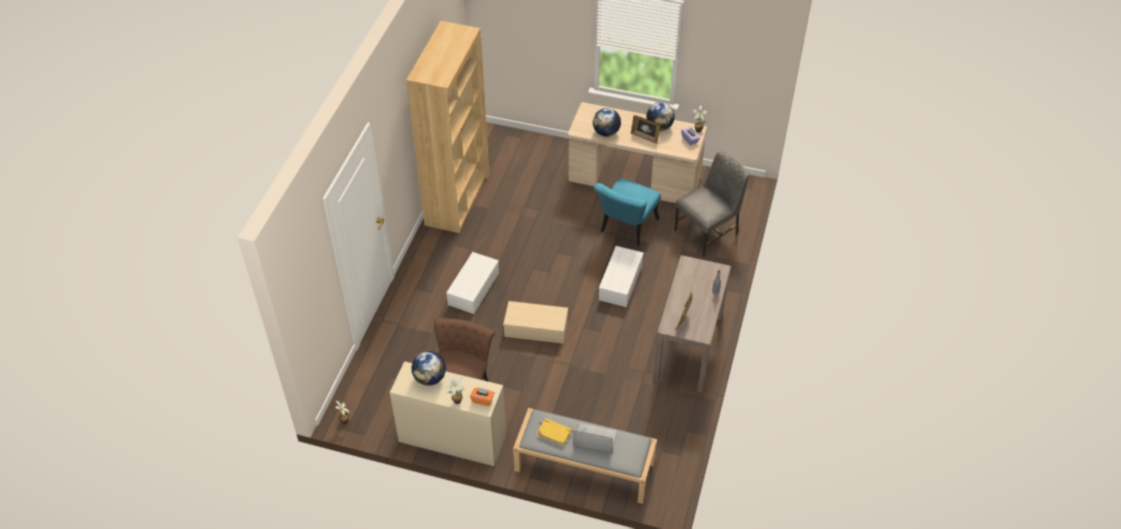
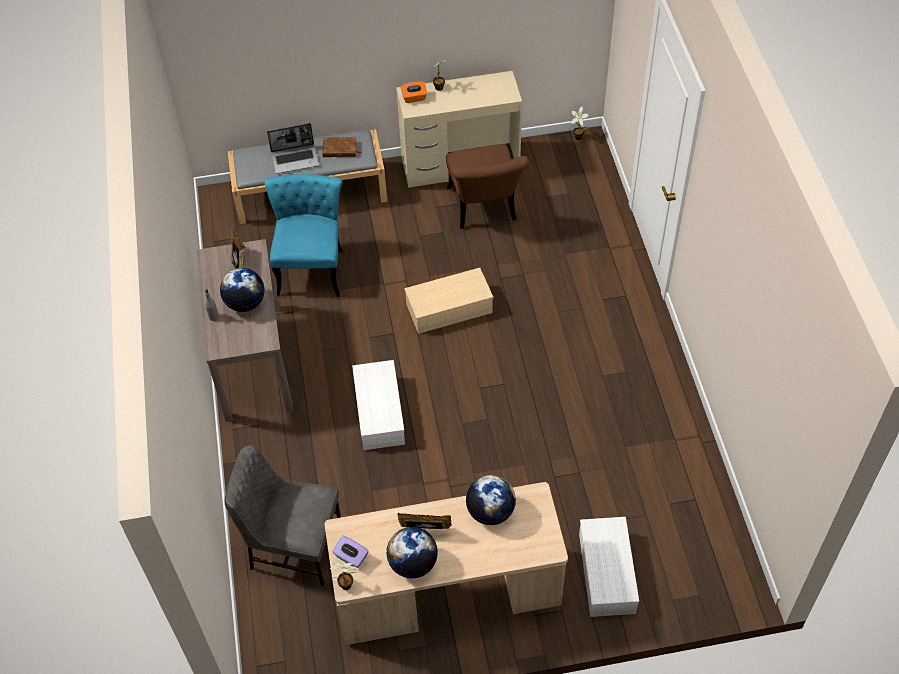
camera: 155 degrees right, 5 degrees up
brown bookcase [406,21,489,233] -> none
globe [411,351,446,386] -> globe moved to [220,268,265,312]
white storage box [446,252,499,314] -> white storage box moved to [579,517,639,617]
yellow book [537,418,572,446] -> brown book [322,137,362,157]
turquoise chair [594,178,661,246] -> turquoise chair moved to [264,174,343,297]
grey chair [674,152,749,257] -> grey chair turned 75 degrees clockwise [224,445,341,587]

